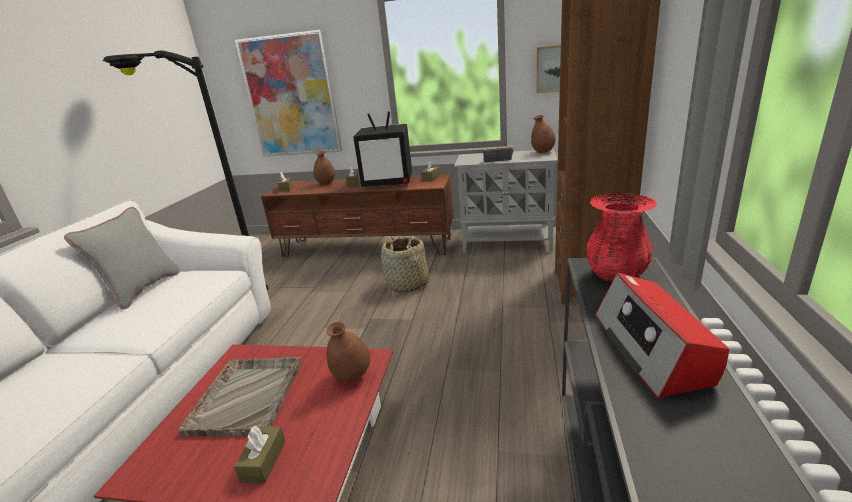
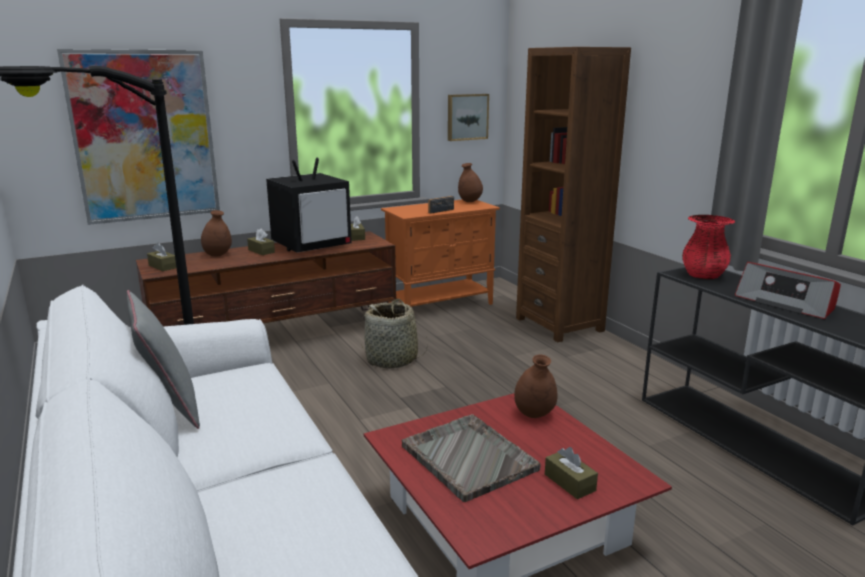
camera: 40 degrees left, 5 degrees down
grey cabinet [454,149,558,253] -> orange cabinet [381,199,500,307]

